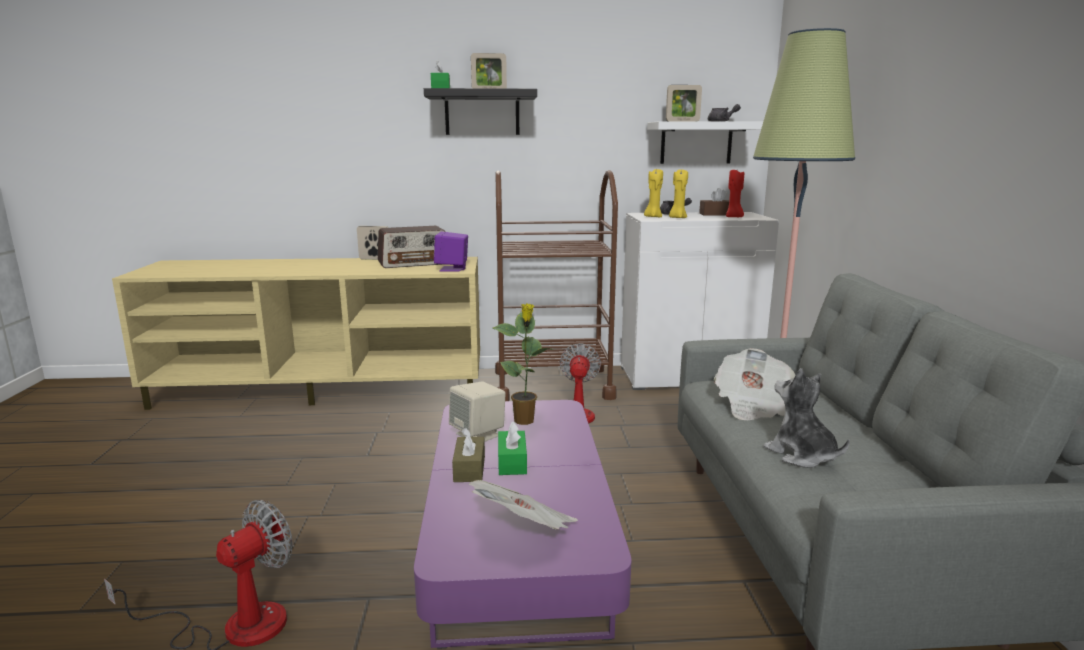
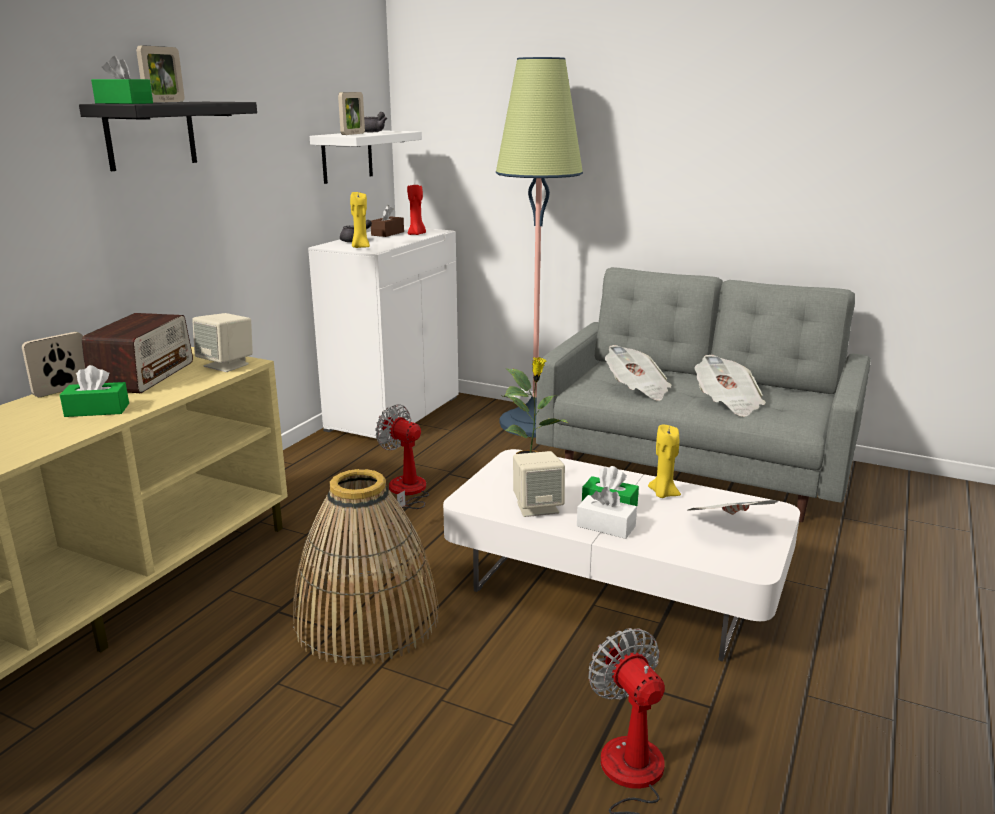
camera: 60 degrees left, 5 degrees up
purple coffee table [414,400,632,649] -> white coffee table [443,449,800,662]
purple speaker [434,232,468,271] -> beige speaker [192,313,253,372]
brown tissue box [452,427,485,482] -> white tissue box [577,487,637,539]
brown cart [495,170,618,401] -> none
yellow candle [669,169,688,218] -> yellow candle moved to [648,425,681,498]
plush toy [763,368,850,468] -> newspaper [694,355,766,417]
none -> green tissue box [60,365,129,417]
none -> basket [293,469,439,666]

